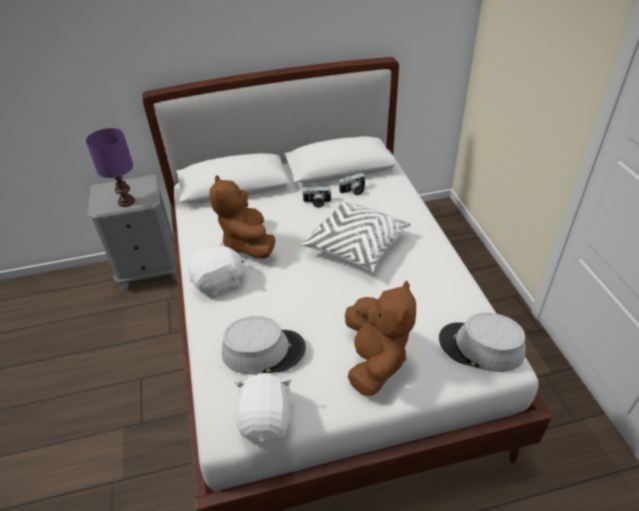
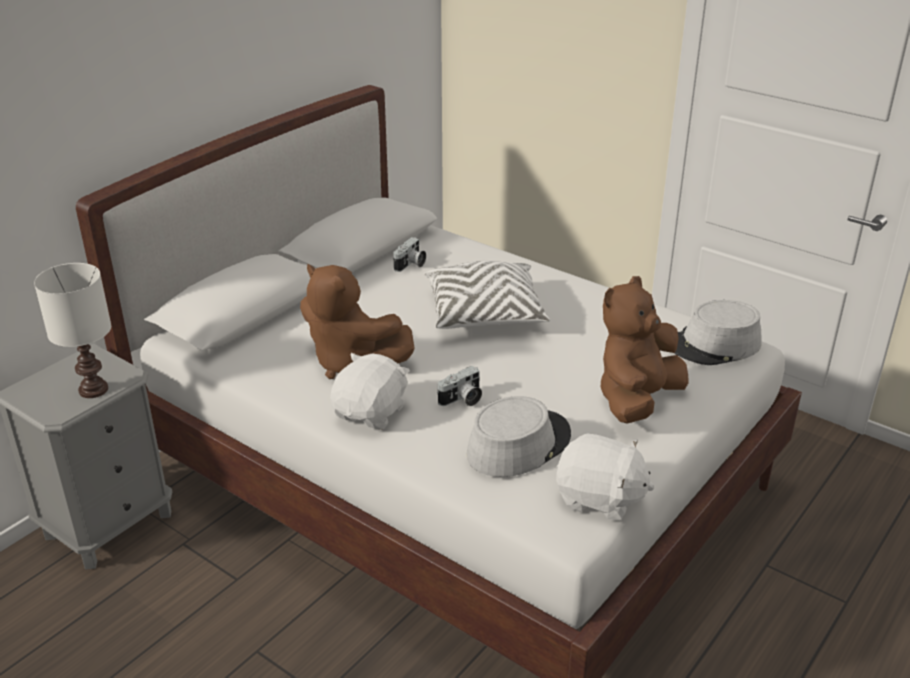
camera: 40 degrees left, 10 degrees down
purple table lamp [86,128,135,207] -> white table lamp [34,263,111,398]
white plush toy [234,373,292,442] -> white plush toy turned 150 degrees clockwise [556,433,654,521]
camera [302,186,332,208] -> camera moved to [437,366,482,406]
brown plush toy [345,280,416,396] -> brown plush toy turned 105 degrees counterclockwise [601,276,689,424]

